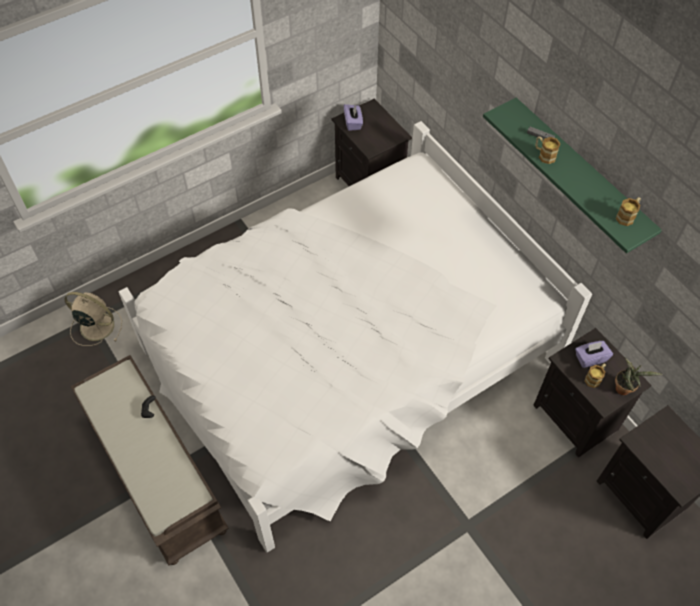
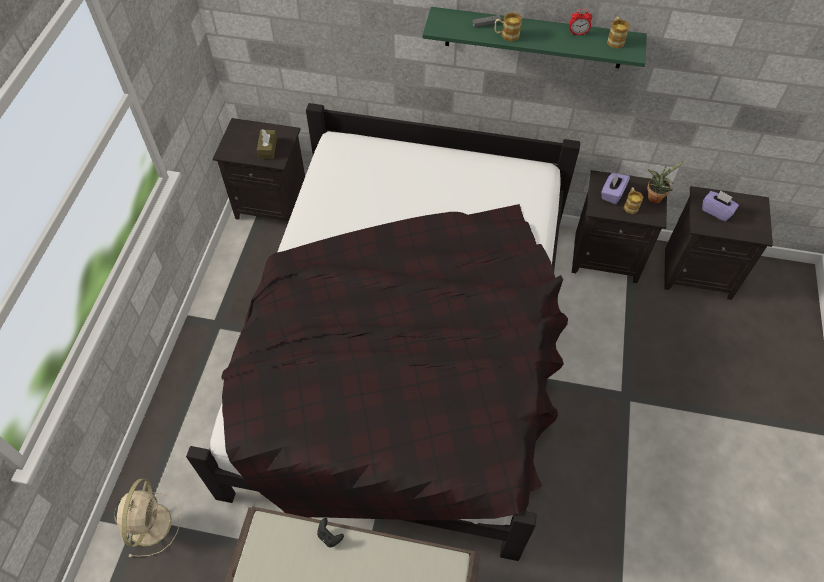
camera: 45 degrees left, 0 degrees up
beige fan [64,292,122,346] -> beige fan turned 120 degrees clockwise [114,479,181,557]
white bed [118,121,592,553] -> black bed [186,103,580,561]
purple tissue box [344,104,363,131] -> purple tissue box moved to [702,190,739,221]
none -> brown tissue box [257,129,277,159]
none -> alarm clock [569,9,592,35]

